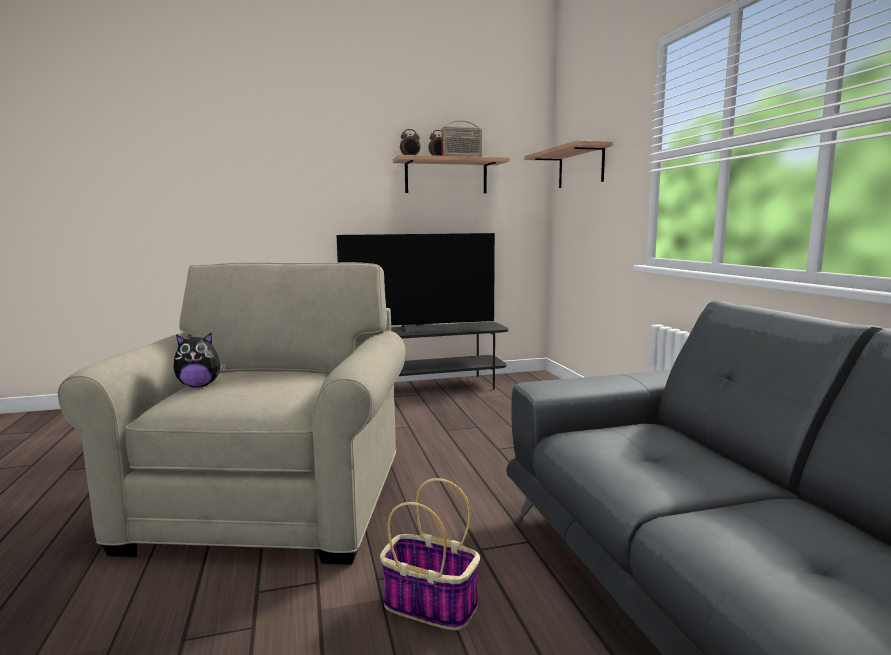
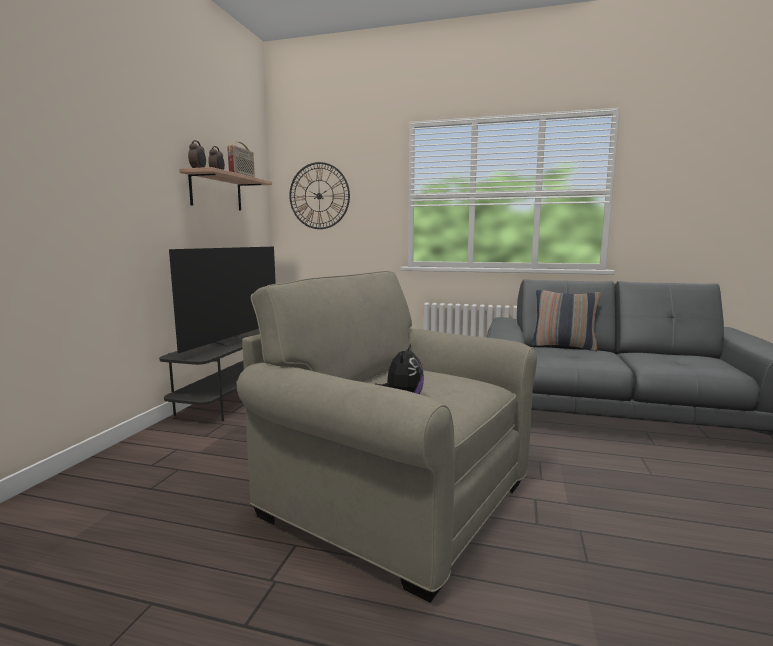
camera: 60 degrees left, 0 degrees up
basket [380,478,480,630] -> none
shelf [524,140,613,188] -> wall clock [289,162,350,229]
none -> pillow [531,290,601,351]

